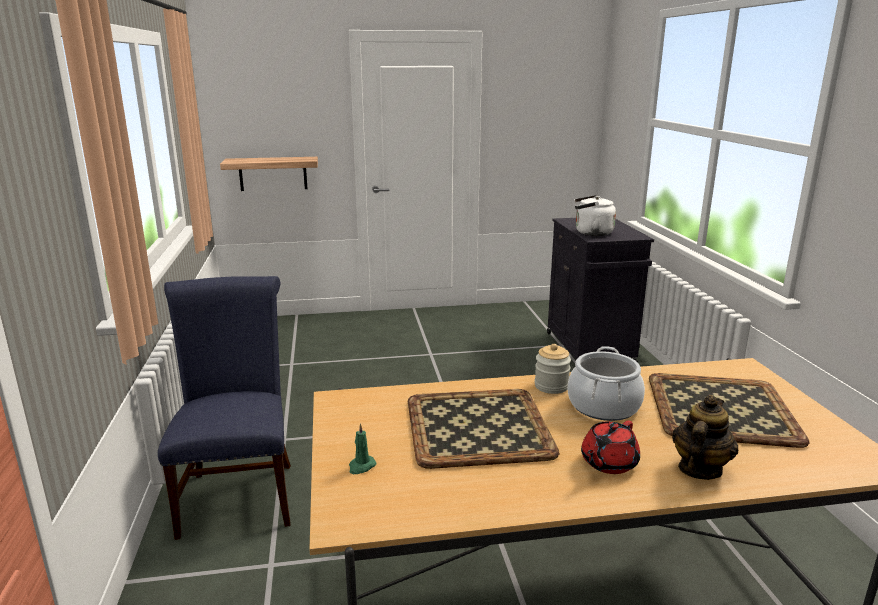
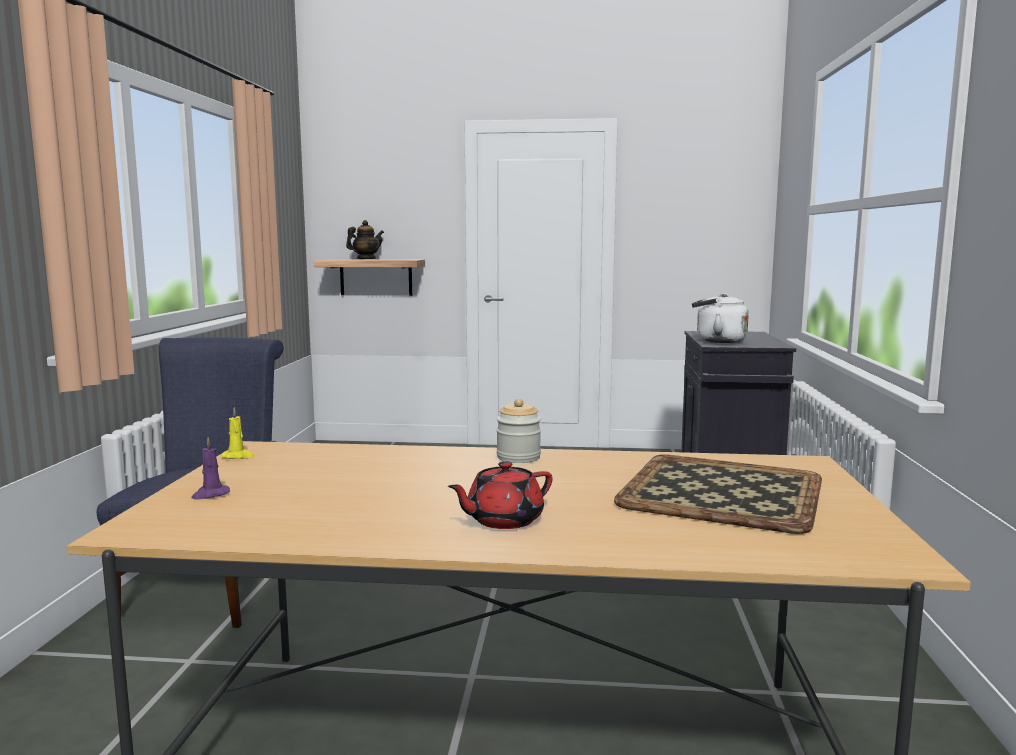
camera: 15 degrees right, 10 degrees down
green candle [349,423,376,474] -> purple candle [191,437,230,500]
tray [408,389,559,469] -> none
cooking pot [568,346,645,421] -> none
teapot [672,395,738,480] -> teapot moved to [346,220,384,259]
none -> yellow candle [222,407,254,459]

